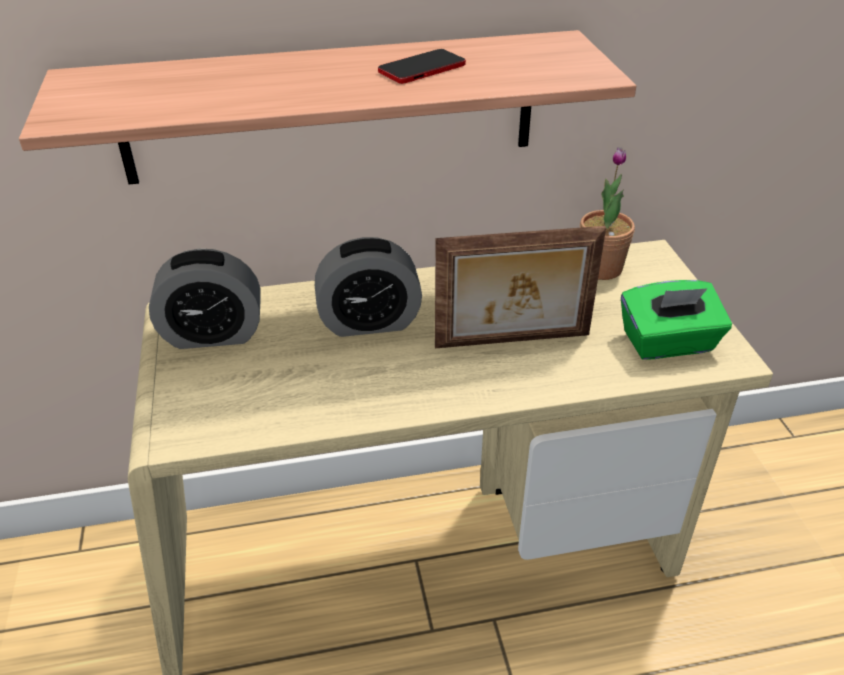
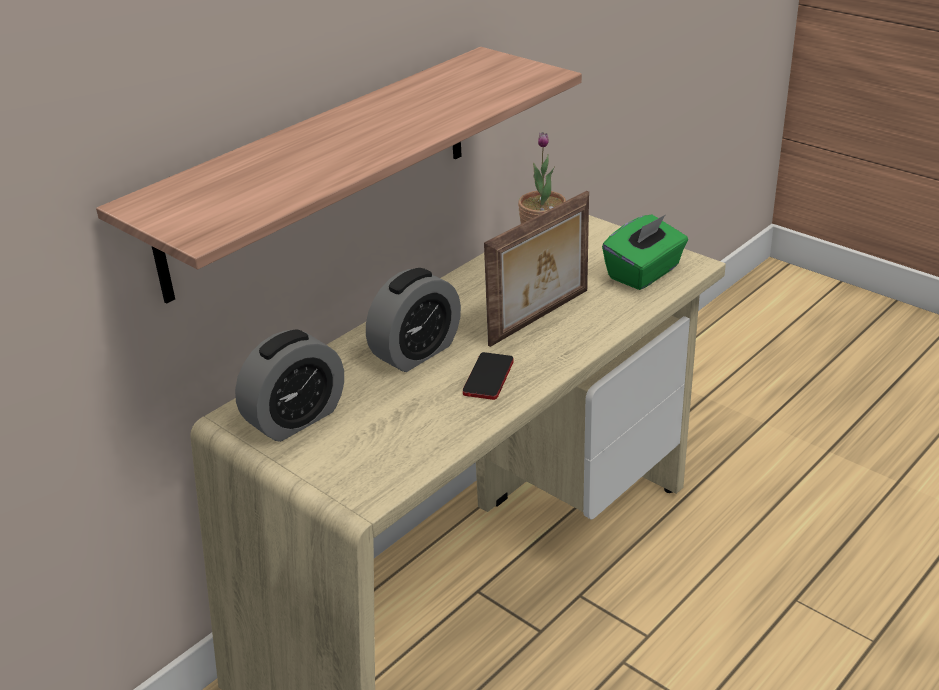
camera: 35 degrees left, 5 degrees down
phone [378,49,466,84] -> phone moved to [463,352,514,400]

